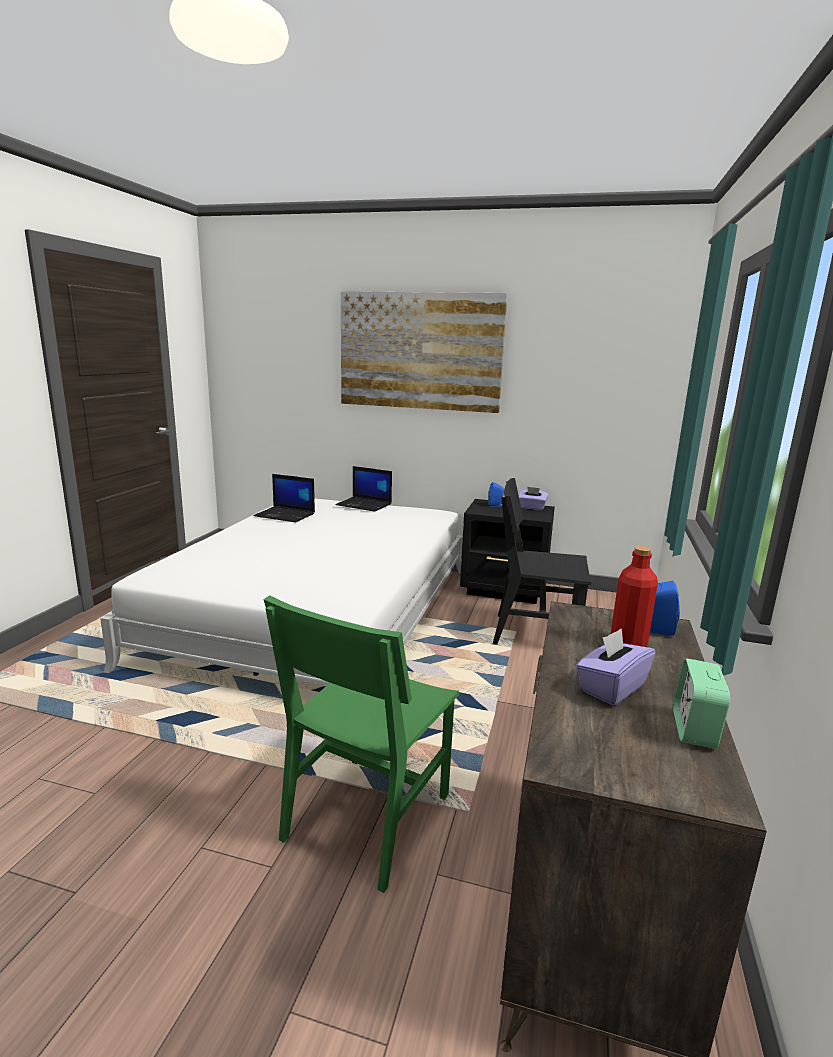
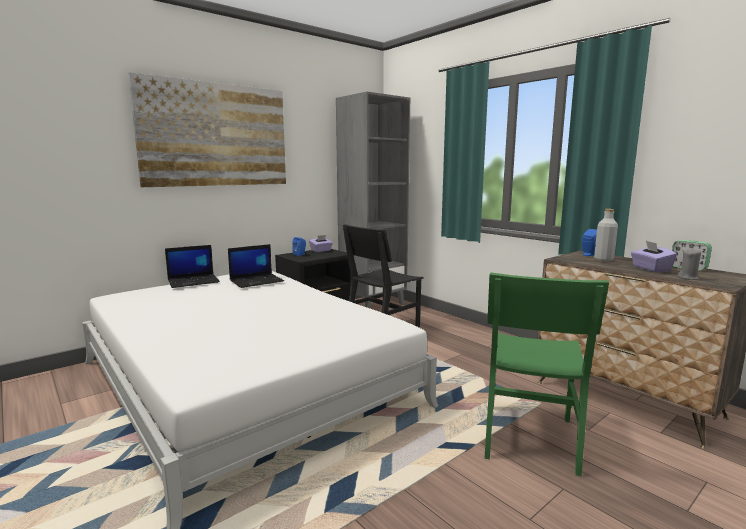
camera: 55 degrees left, 5 degrees down
laptop [254,474,315,522] -> laptop moved to [228,244,284,288]
green chair [263,595,459,893] -> green chair turned 45 degrees clockwise [484,272,609,477]
red bottle [611,546,658,647] -> grey bottle [594,209,618,262]
none -> grey bookcase [336,92,410,308]
none -> grey candle [677,248,701,280]

